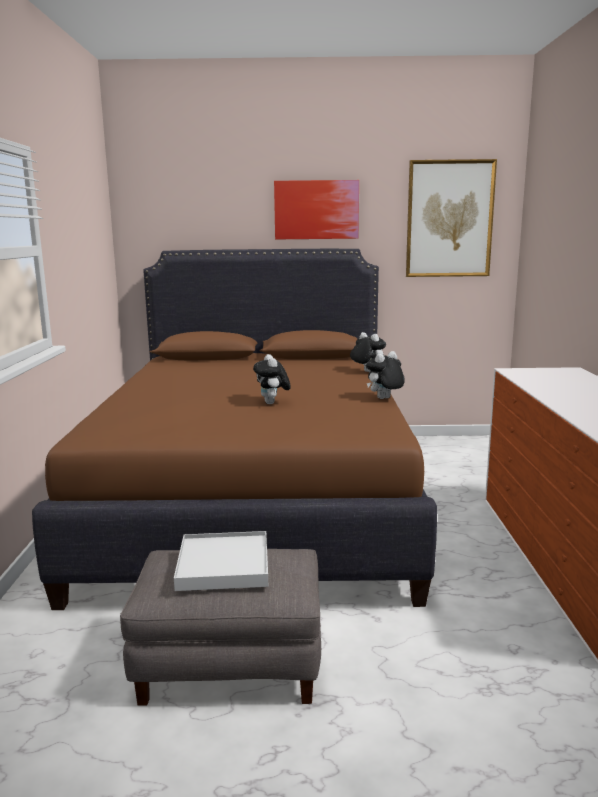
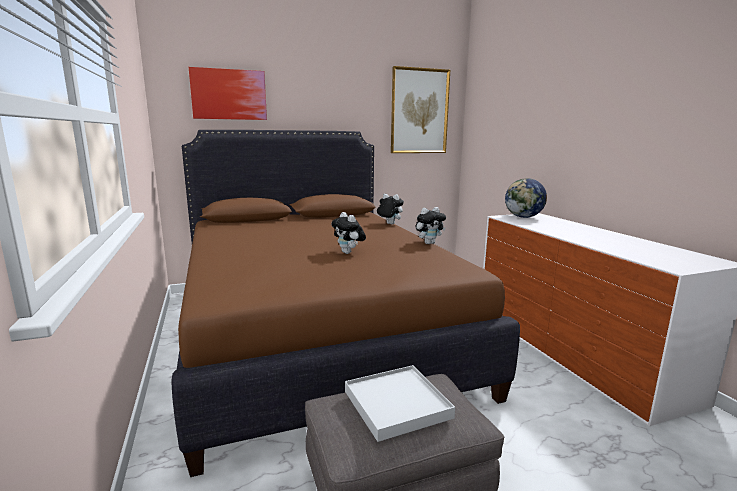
camera: 20 degrees left, 0 degrees up
picture [274,180,359,239] -> picture moved to [189,67,267,120]
plush toy [366,351,405,399] -> plush toy turned 150 degrees counterclockwise [415,207,446,244]
none -> globe [505,178,547,218]

